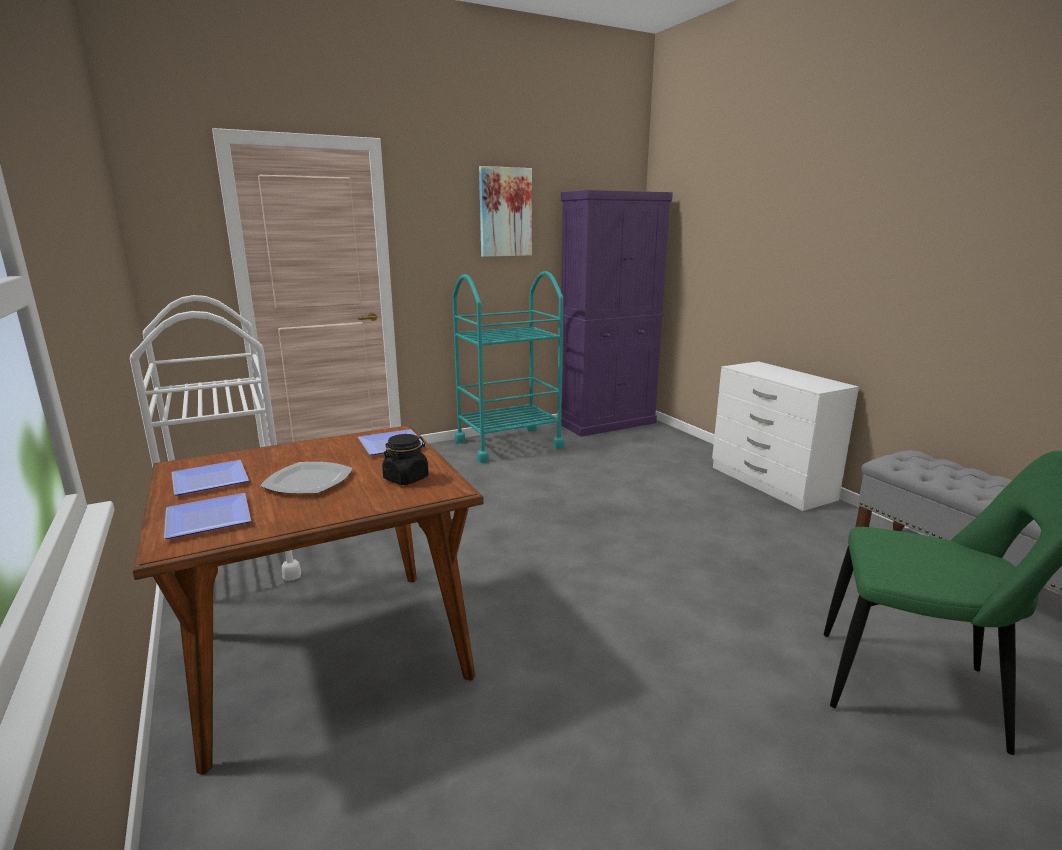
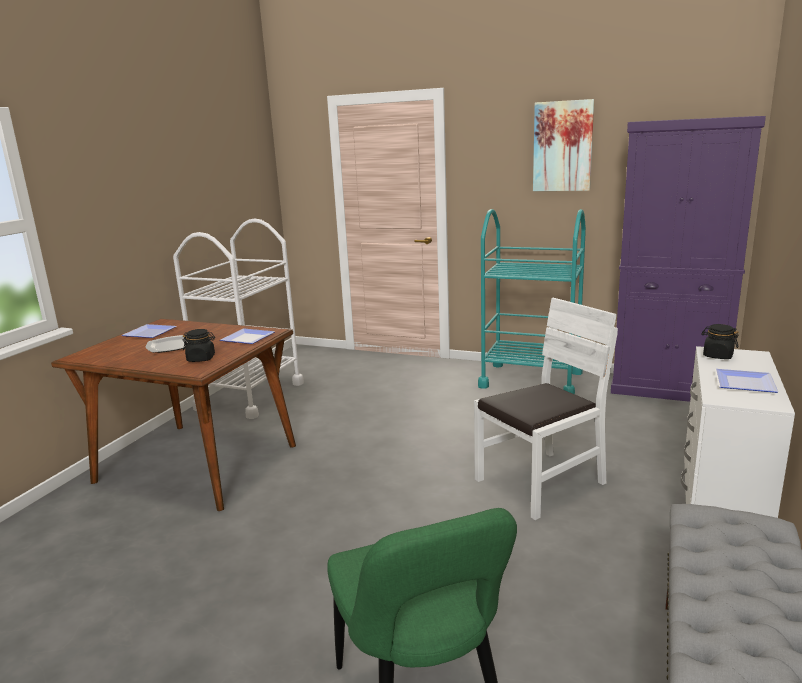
camera: 50 degrees right, 0 degrees up
plate [164,493,251,539] -> plate moved to [715,369,778,393]
none -> white chair [474,298,618,520]
none -> black jar [701,324,739,359]

